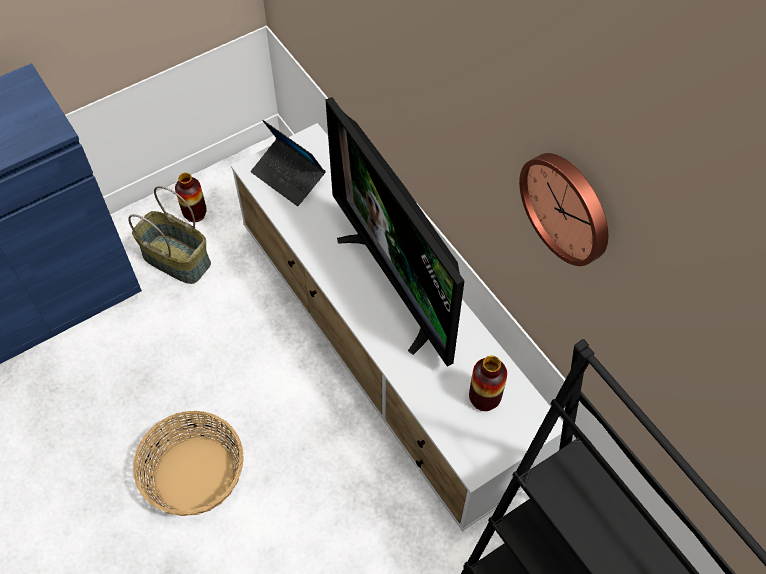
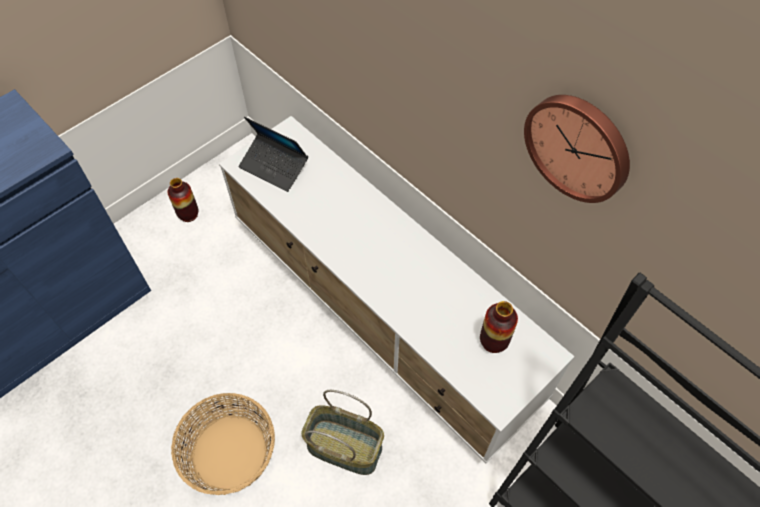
camera: 10 degrees left, 0 degrees up
basket [128,186,211,284] -> basket moved to [301,390,384,475]
television [325,97,464,366] -> none

